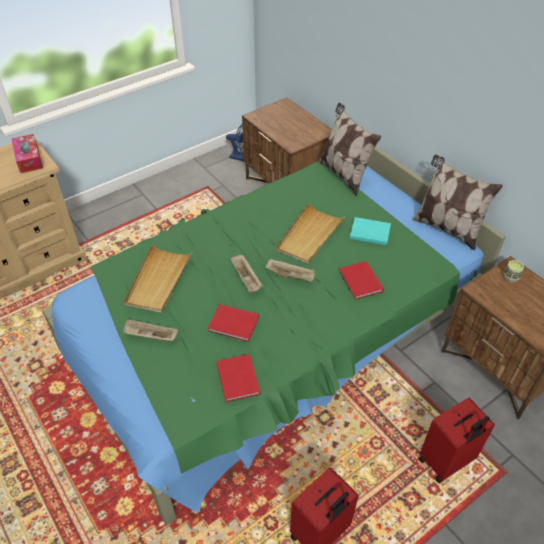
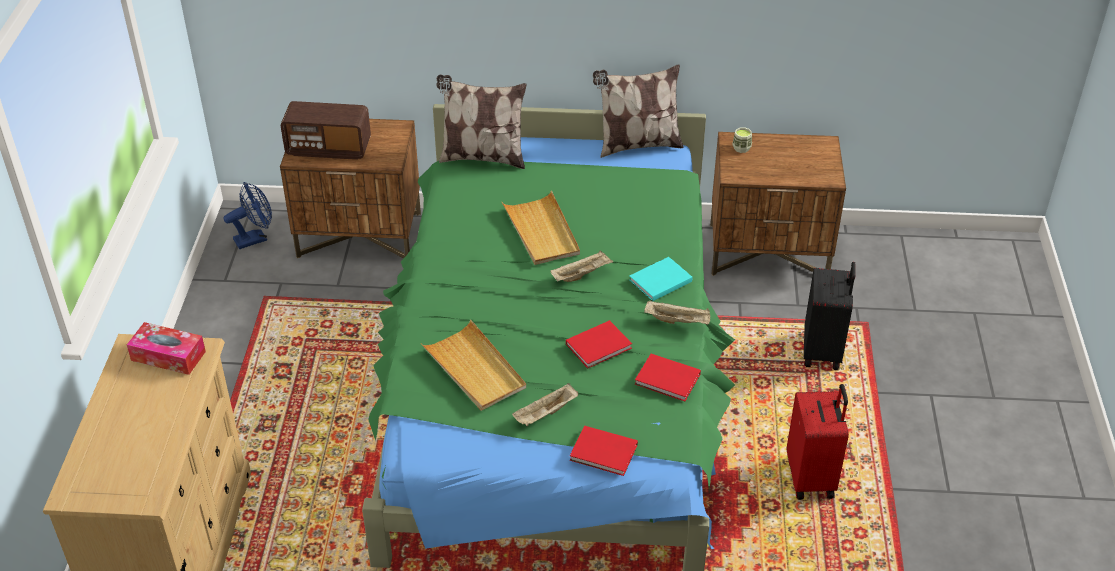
camera: 50 degrees left, 5 degrees down
beige tray [230,254,263,292] -> beige tray moved to [644,300,710,325]
red book [339,261,384,300] -> red book moved to [570,426,638,476]
turquoise book [350,217,391,245] -> turquoise book moved to [629,257,693,301]
red suitcase [419,398,495,483] -> black suitcase [804,262,856,370]
none -> radio [281,101,371,160]

